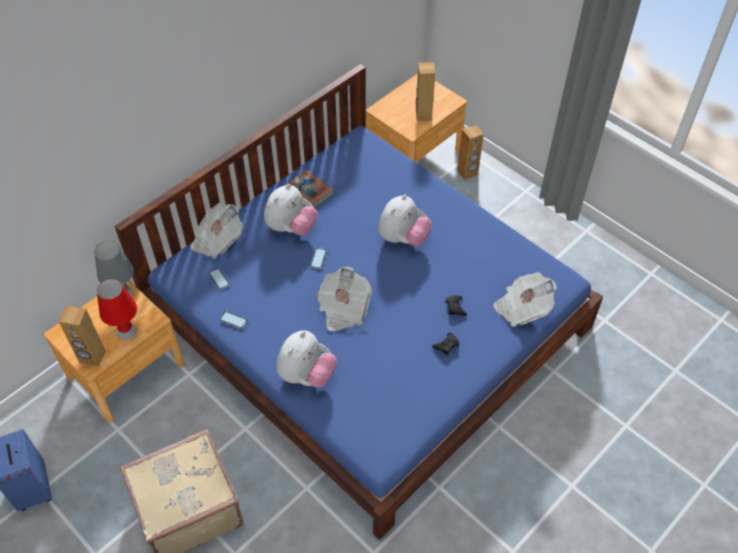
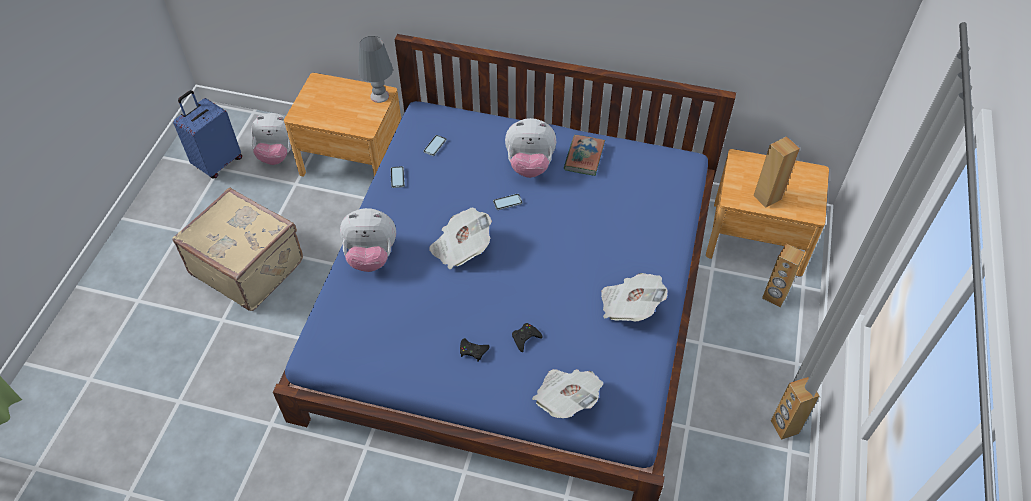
camera: 60 degrees right, 0 degrees up
brown speaker [59,306,105,366] -> brown speaker moved to [771,377,819,440]
red table lamp [97,279,137,340] -> none
newspaper [191,203,243,259] -> newspaper moved to [601,273,668,322]
plush toy [378,195,432,246] -> plush toy moved to [251,113,292,165]

